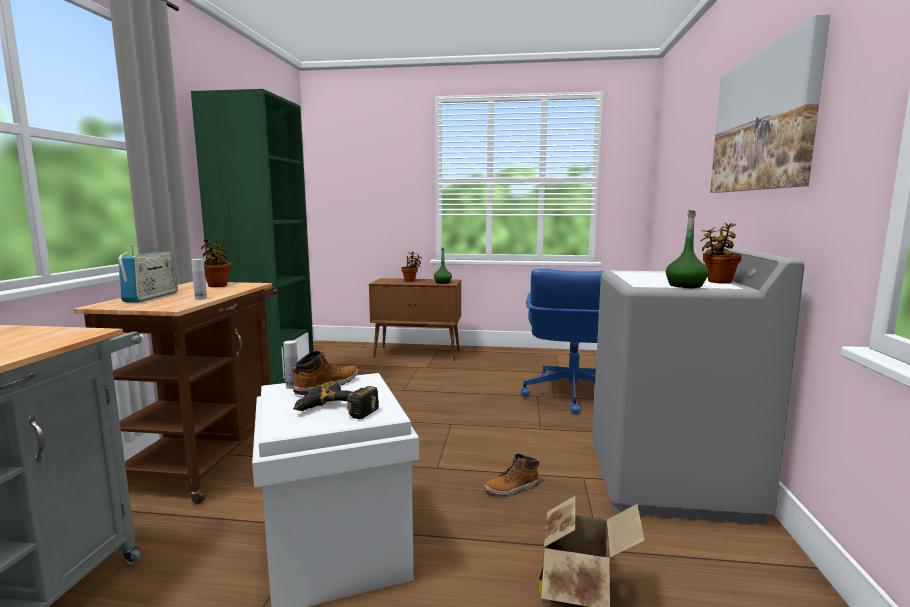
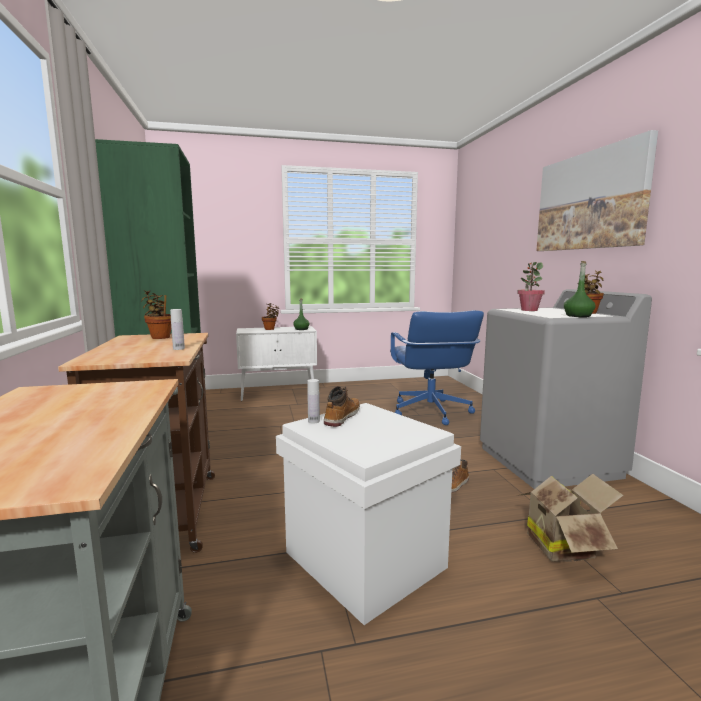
camera: 20 degrees left, 0 degrees up
radio [118,245,178,303] -> none
power drill [293,380,379,419] -> none
brown cabinet [369,278,461,361] -> white cabinet [236,326,317,401]
none -> potted plant [517,262,545,311]

